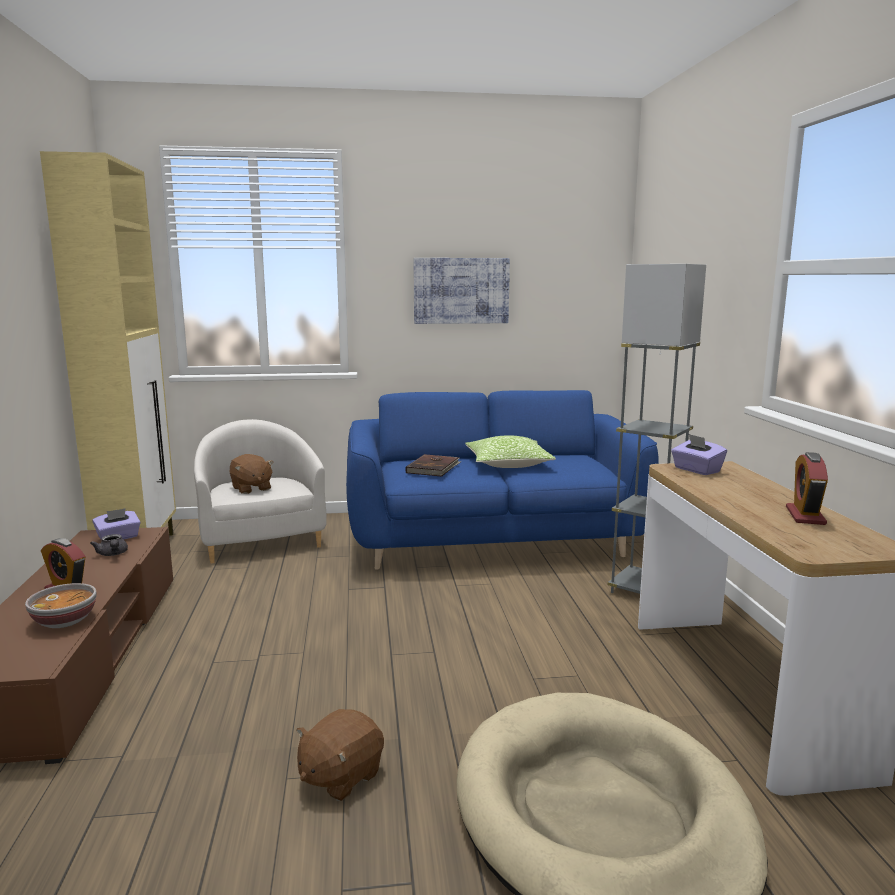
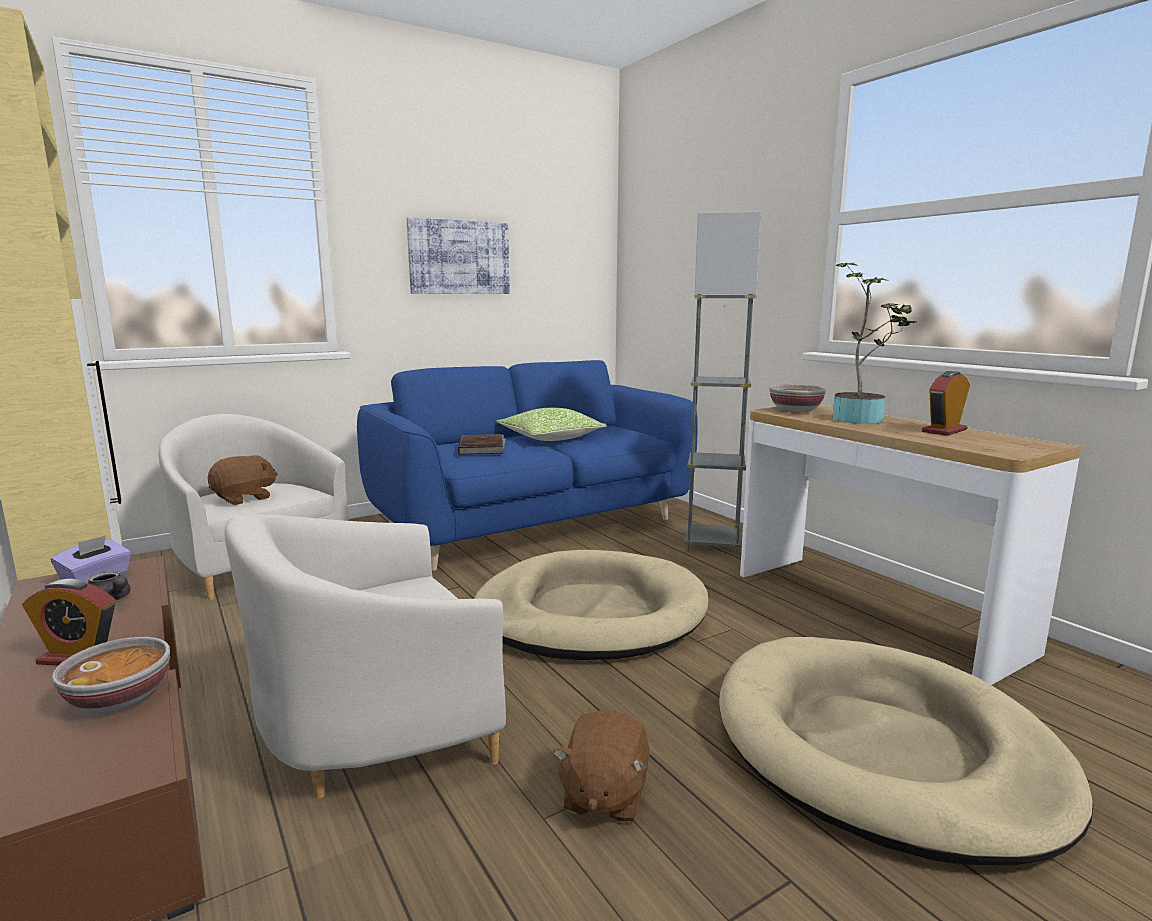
camera: 25 degrees left, 0 degrees up
brown plush toy [229,454,273,494] -> brown plush toy turned 75 degrees counterclockwise [208,455,278,505]
purple tissue box [671,434,727,475] -> bowl [769,384,826,412]
alarm clock [786,452,828,525] -> alarm clock turned 60 degrees clockwise [922,371,970,436]
none -> white armchair [224,514,506,799]
none -> beige dog bed [474,550,708,660]
none -> potted plant [832,262,916,424]

